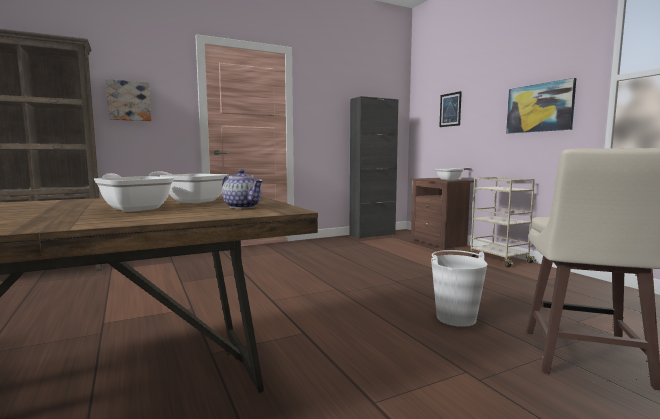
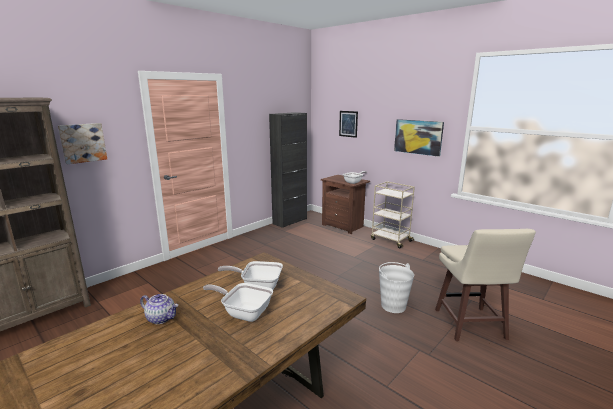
camera: 20 degrees left, 10 degrees up
teapot [222,169,263,209] -> teapot moved to [140,294,178,324]

